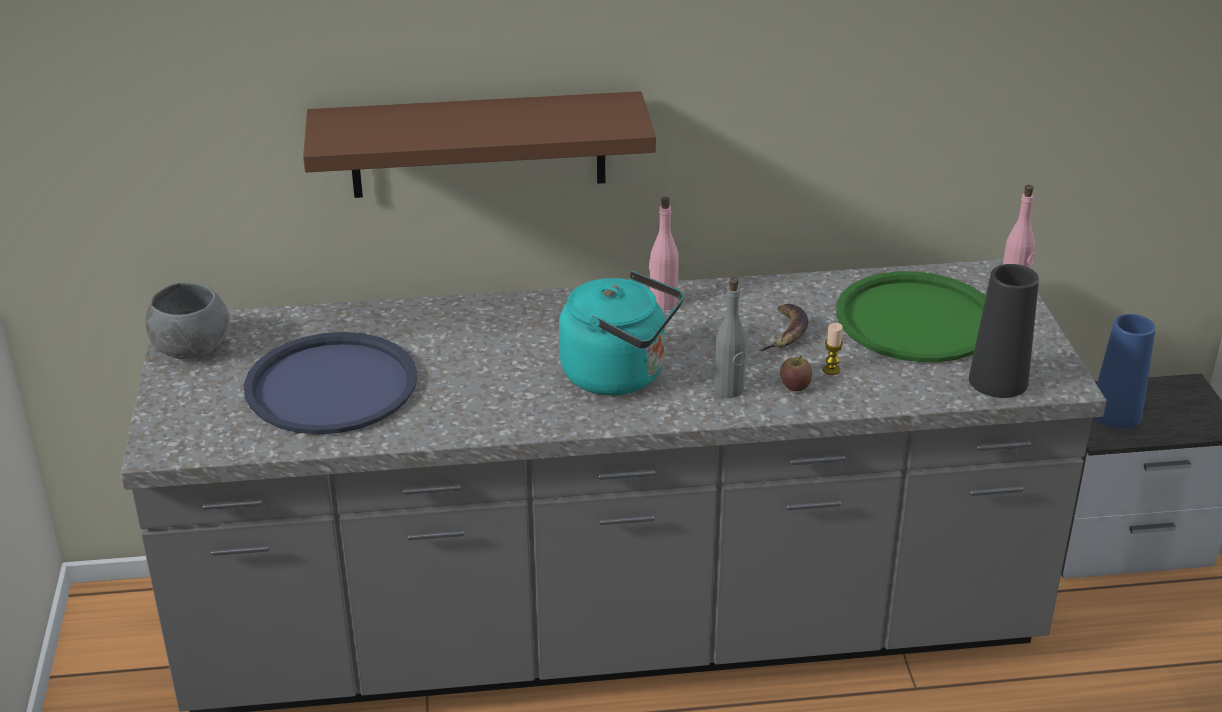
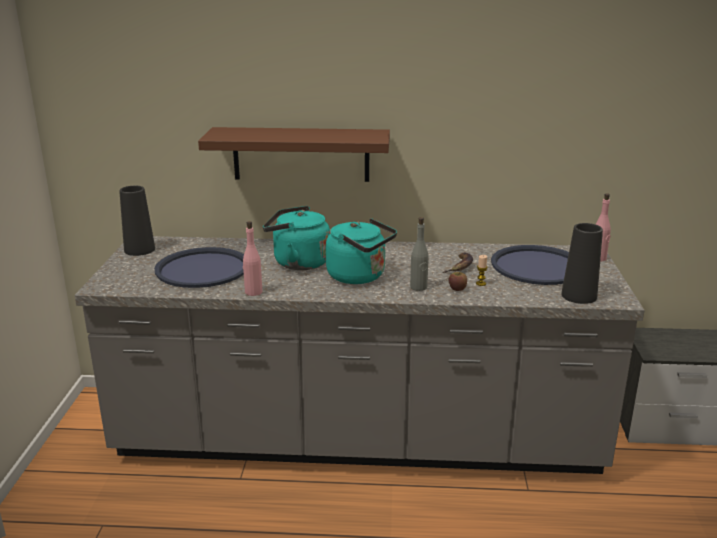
camera: 10 degrees right, 10 degrees down
grey bowl [145,282,230,359] -> black vase [119,186,155,256]
pink bottle [649,197,679,310] -> pink bottle moved to [243,221,262,296]
green tray [836,271,986,362] -> blue tray [491,245,569,285]
blue vase [1094,314,1156,428] -> none
none -> turquoise kettle [263,206,330,270]

